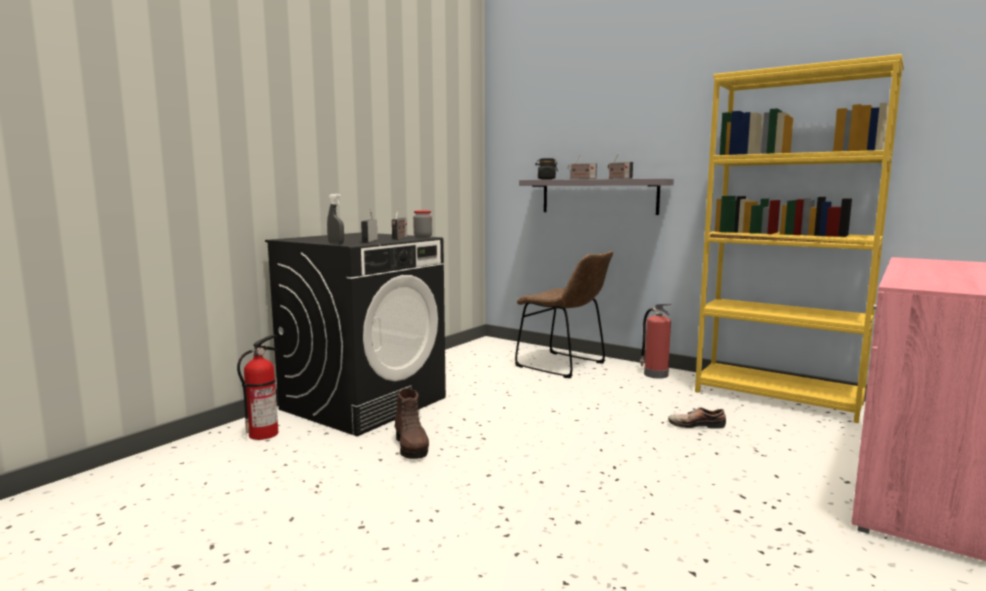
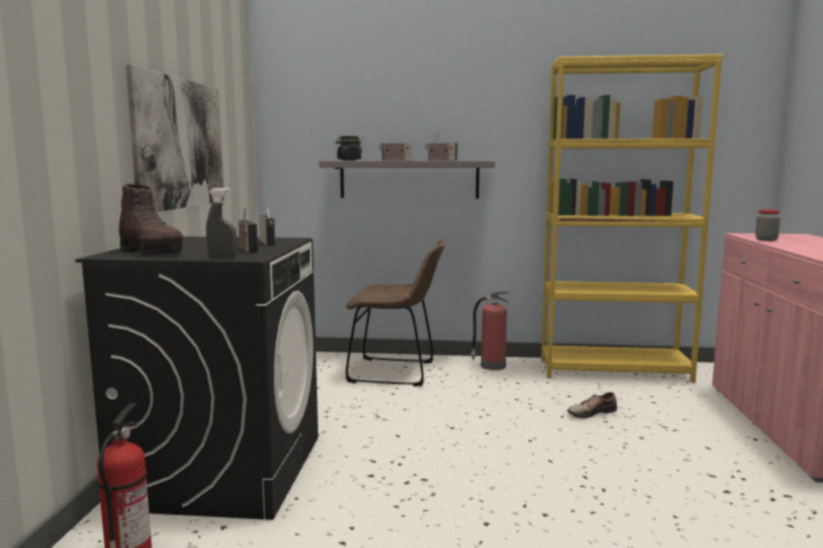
camera: 30 degrees left, 0 degrees up
brown boot [394,388,429,459] -> brown boot moved to [119,184,183,255]
jar [413,210,432,238] -> jar moved to [755,210,780,241]
none -> picture [126,64,224,212]

